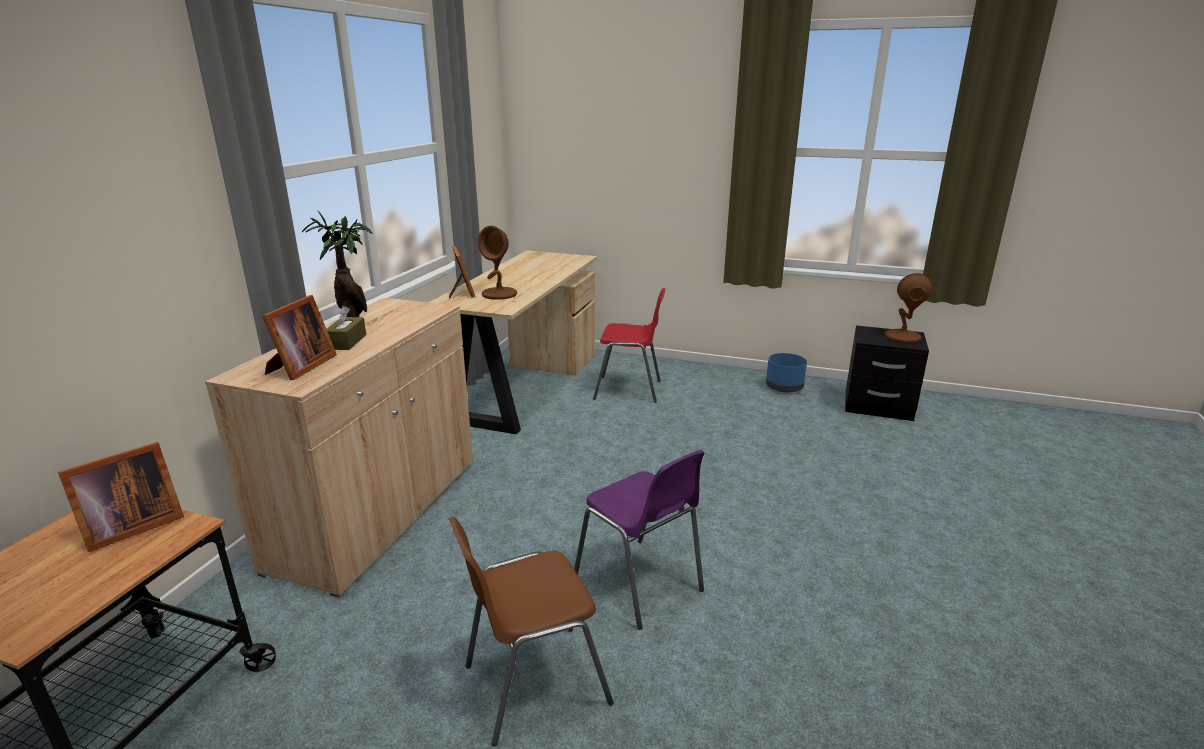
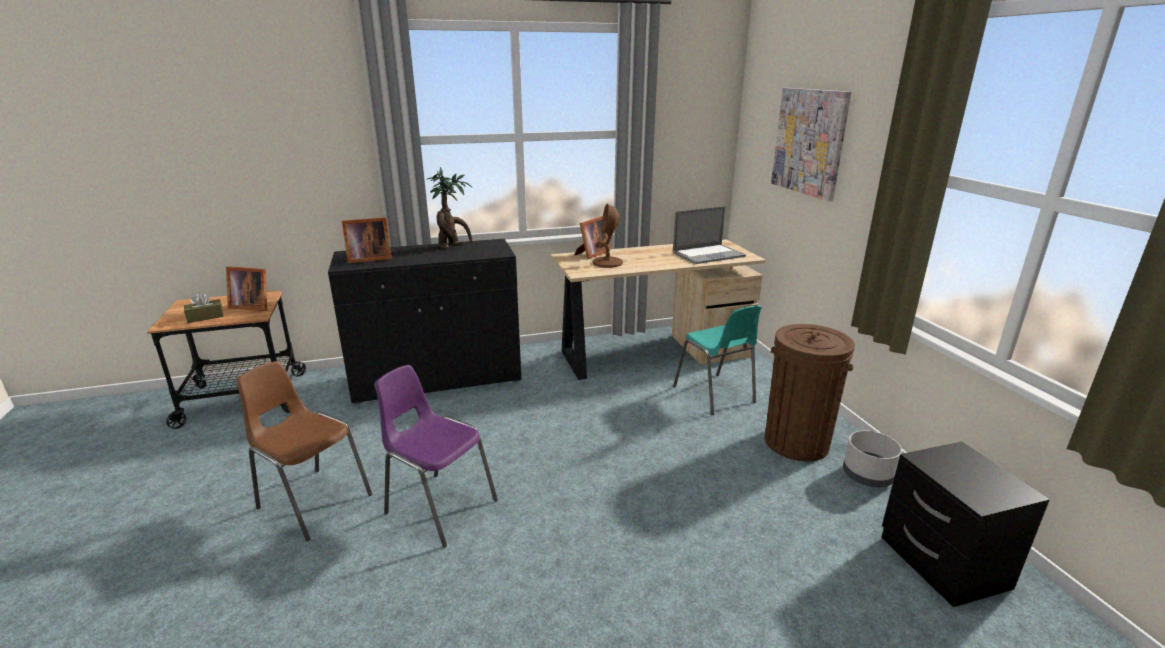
camera: 55 degrees right, 0 degrees up
beige cabinet [205,298,473,597] -> black cabinet [328,239,521,404]
brown tissue box [327,306,366,350] -> brown tissue box moved to [184,293,224,323]
purple chair [574,450,705,630] -> purple chair turned 105 degrees clockwise [374,365,498,548]
red chair [593,288,666,403] -> turquoise chair [673,305,762,415]
blue planter [766,353,807,393] -> grey planter [843,430,902,488]
brown table lamp [885,273,933,343] -> none
none -> laptop [673,206,746,264]
none -> brown trash can [765,324,855,462]
none -> picture [771,88,851,201]

